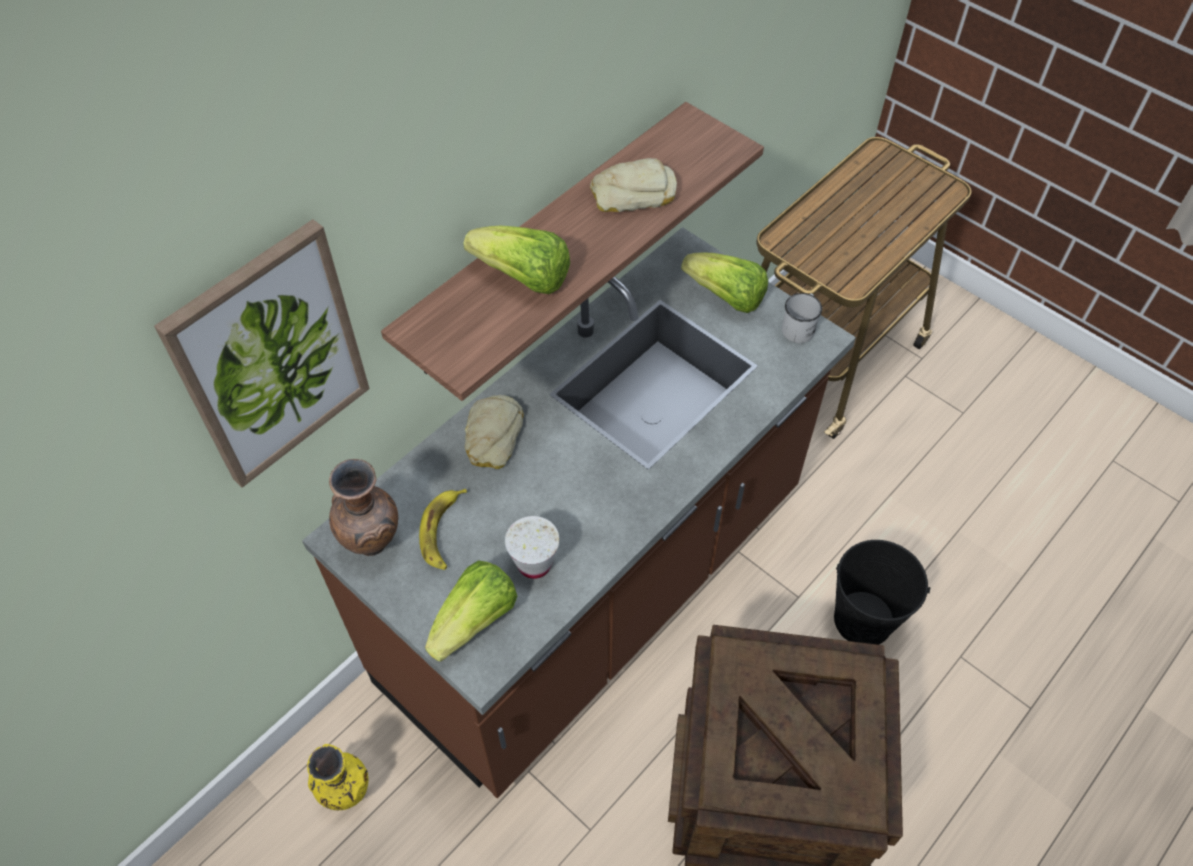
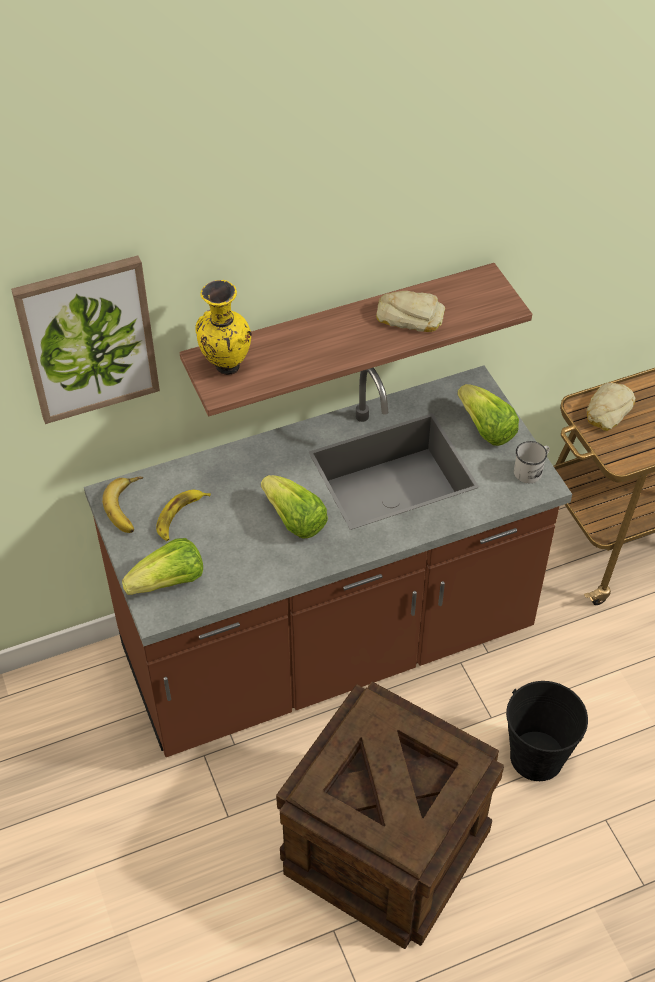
camera: 25 degrees right, 5 degrees down
yellow vase [307,744,368,810] -> yellow vase moved to [195,280,252,375]
brown vase [329,459,398,556] -> banana [102,477,143,533]
lettuce [463,226,570,294] -> lettuce moved to [261,475,328,539]
bread [465,395,524,469] -> bread moved to [586,383,636,431]
white cup [505,516,559,579] -> none

